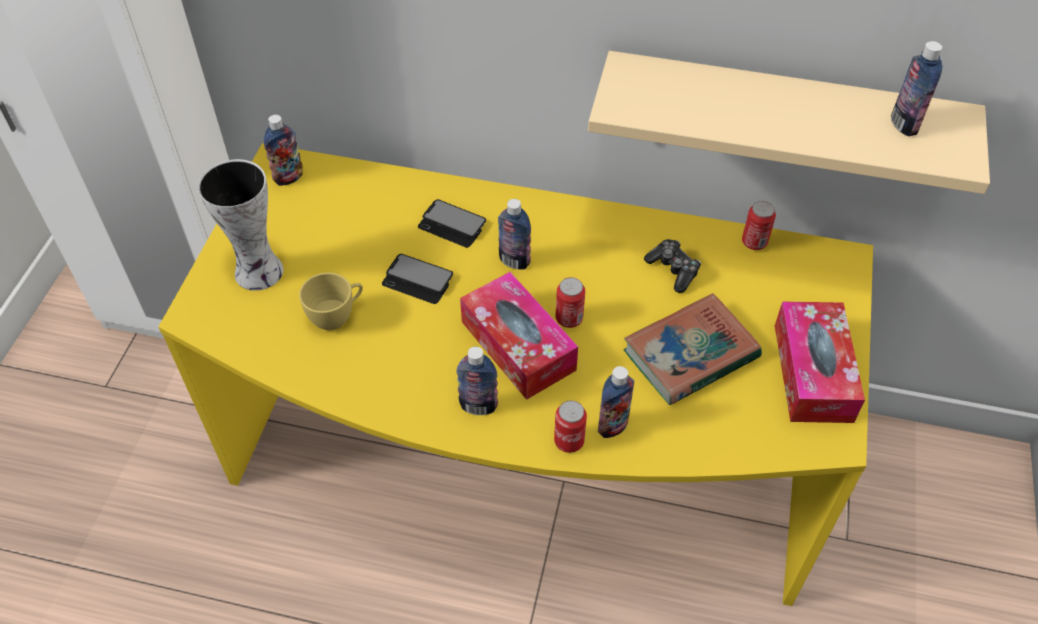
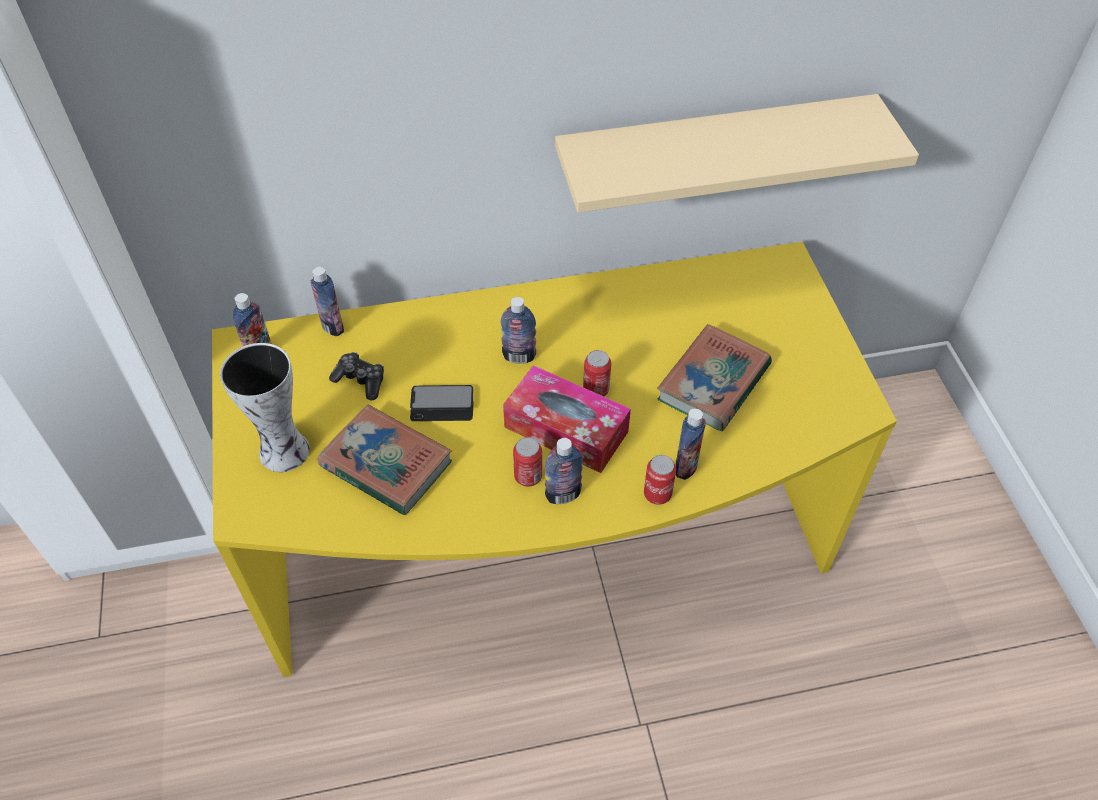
camera: 25 degrees left, 0 degrees up
yellow cup [299,273,363,330] -> book [318,405,452,515]
phone [418,199,486,248] -> none
game controller [644,239,701,293] -> game controller moved to [329,352,384,401]
can [742,201,776,250] -> can moved to [513,437,542,487]
tissue box [775,302,865,423] -> none
bottle [891,41,942,136] -> bottle moved to [310,267,344,336]

